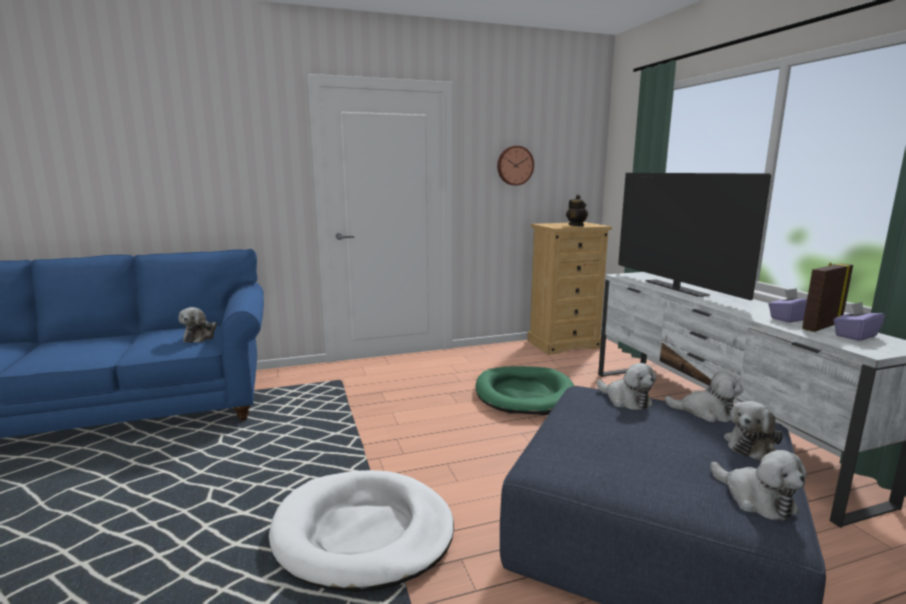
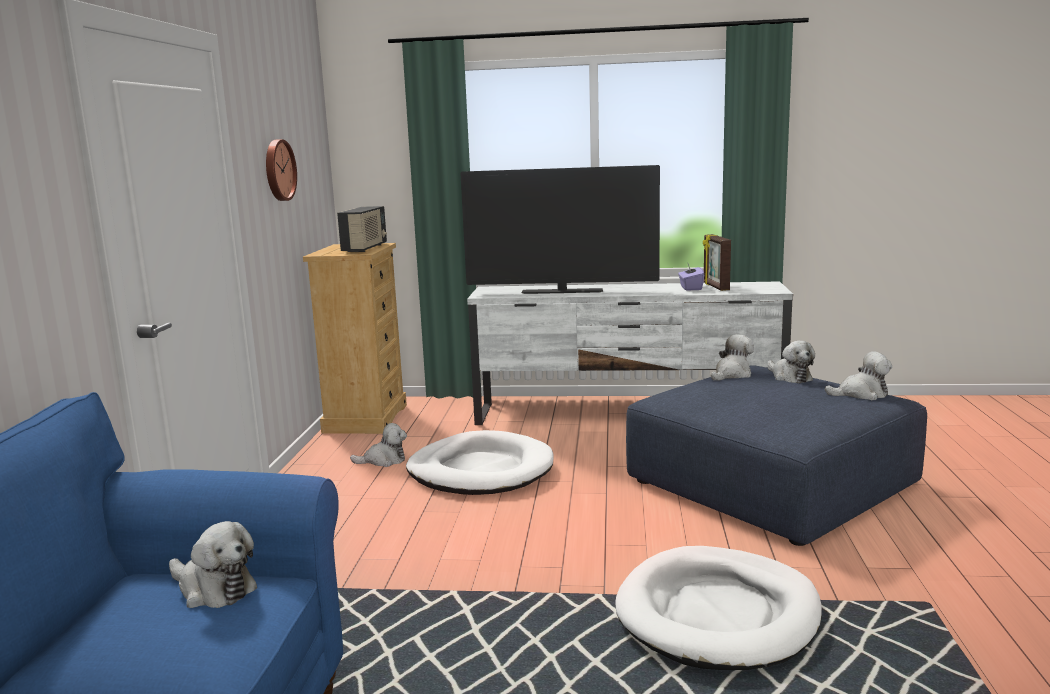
camera: 65 degrees left, 0 degrees up
green dog bed [475,366,574,415] -> white dog bed [406,430,553,495]
teapot [566,195,588,226] -> radio [337,206,387,252]
plush toy [597,363,656,410] -> plush toy moved to [350,423,407,467]
purple tissue box [833,302,885,341] -> none

